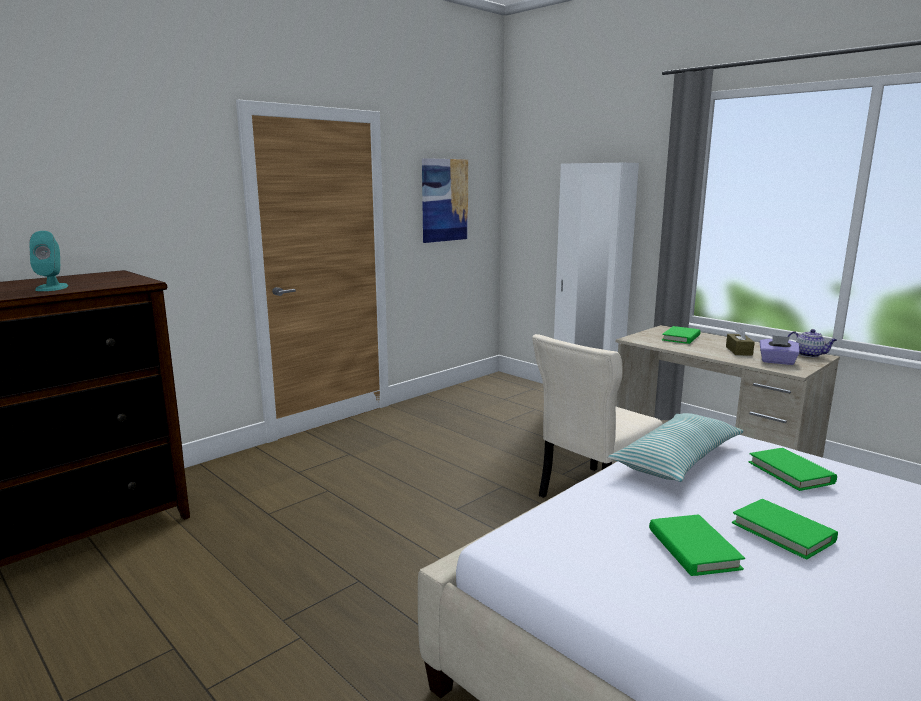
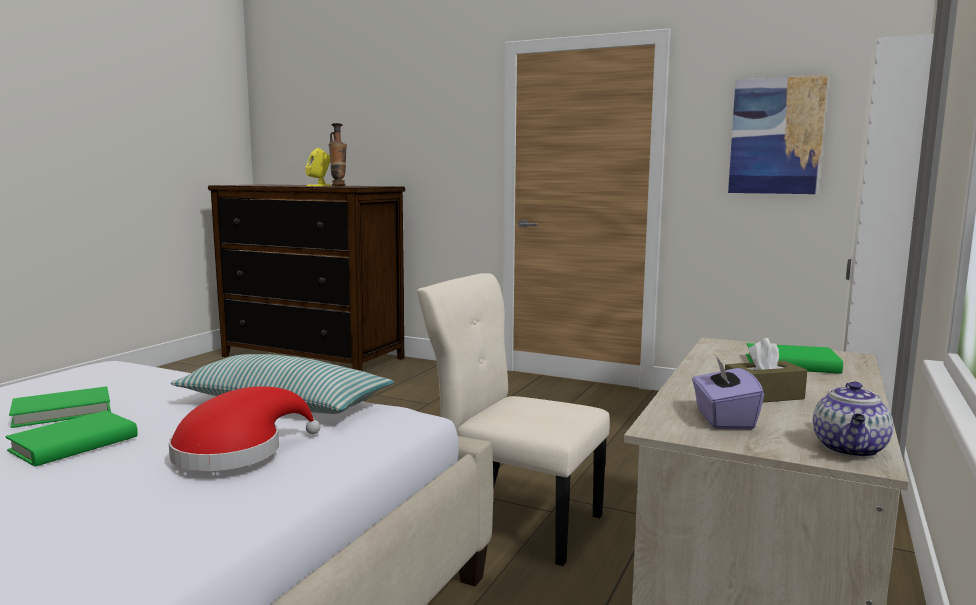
camera: 70 degrees right, 5 degrees down
turquoise speaker [29,231,68,291] -> yellow speaker [305,148,331,186]
green book [748,448,837,491] -> red hat [169,386,320,471]
none -> vase [328,123,347,187]

